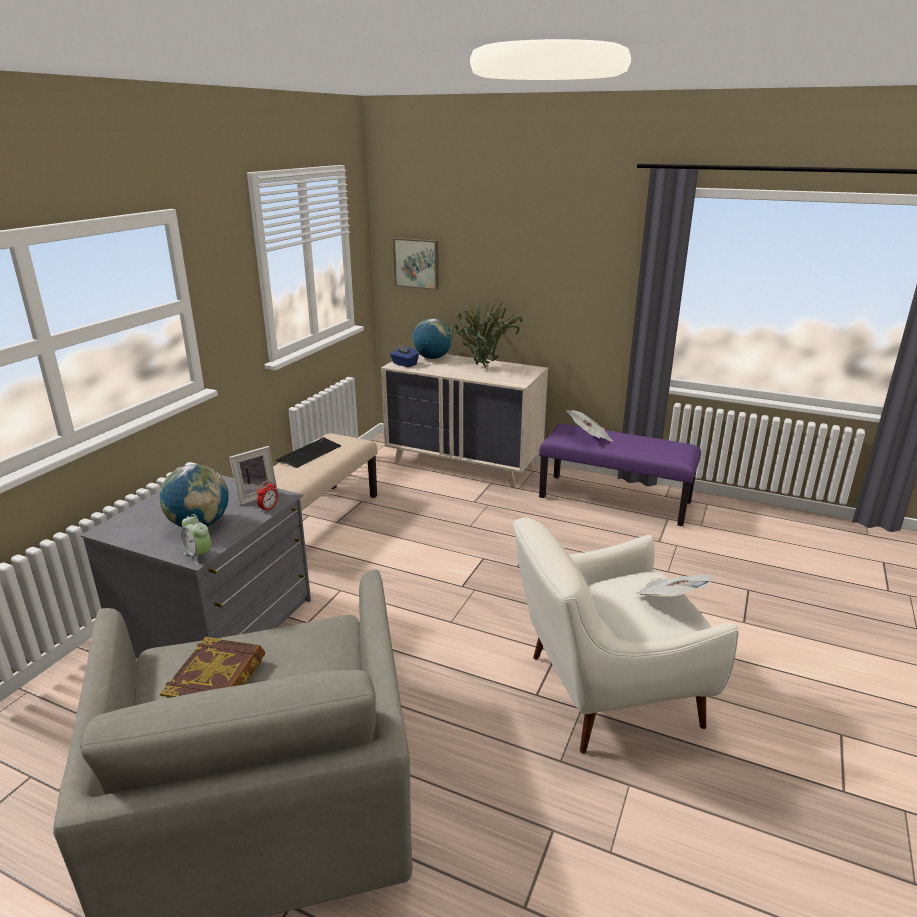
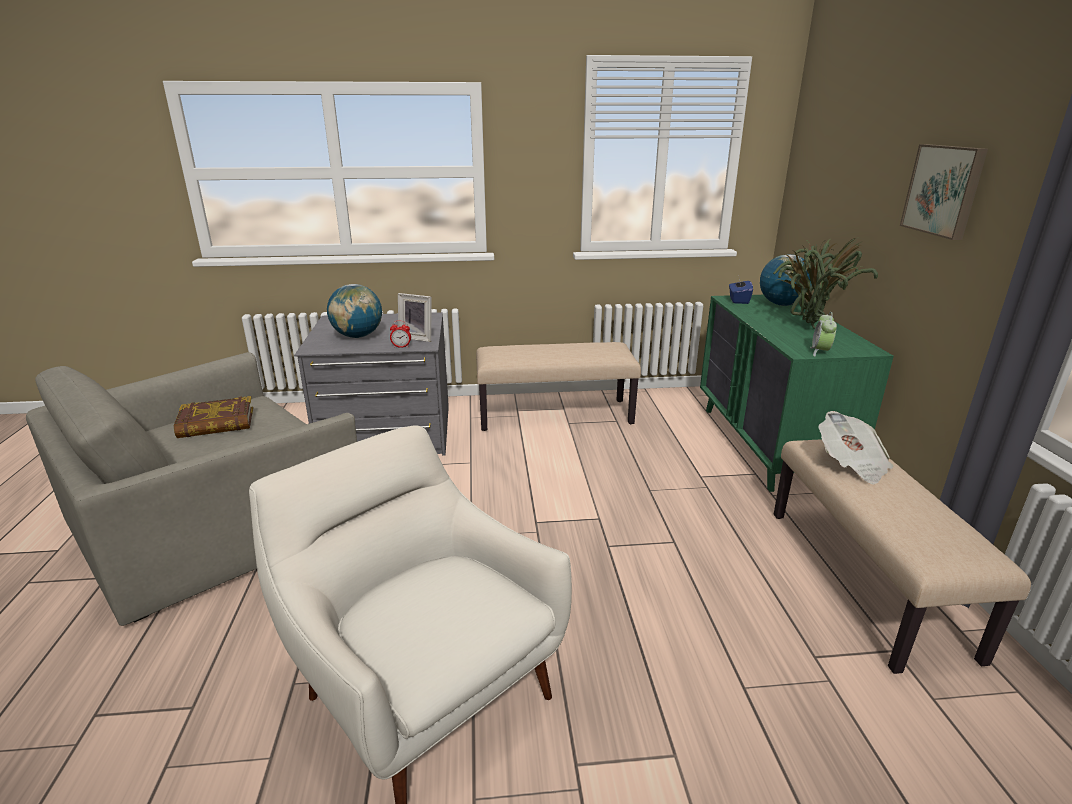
camera: 60 degrees right, 0 degrees up
alarm clock [181,514,211,565] -> alarm clock moved to [810,312,837,356]
keyboard [276,438,341,468] -> none
beige dresser [381,354,548,488] -> green dresser [700,295,894,492]
picture [393,238,439,290] -> picture moved to [900,144,988,240]
purple bench [539,424,701,526] -> beige bench [774,439,1031,674]
newspaper [635,574,714,597] -> none

